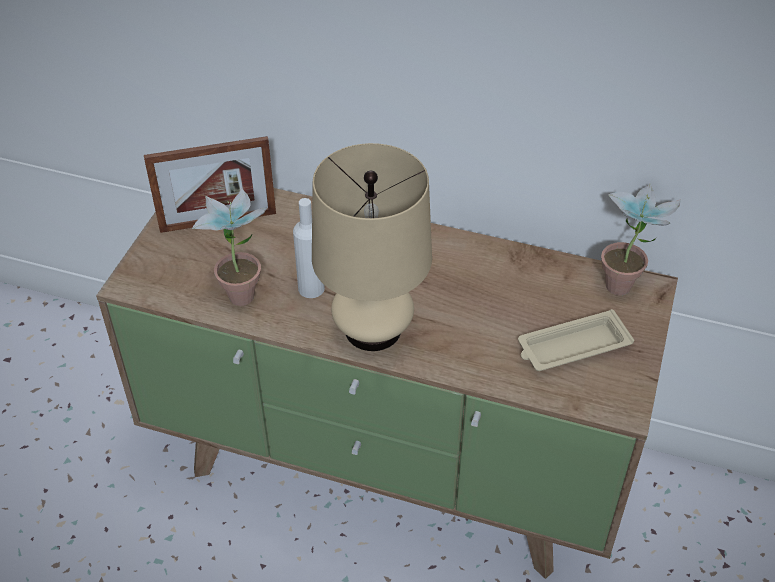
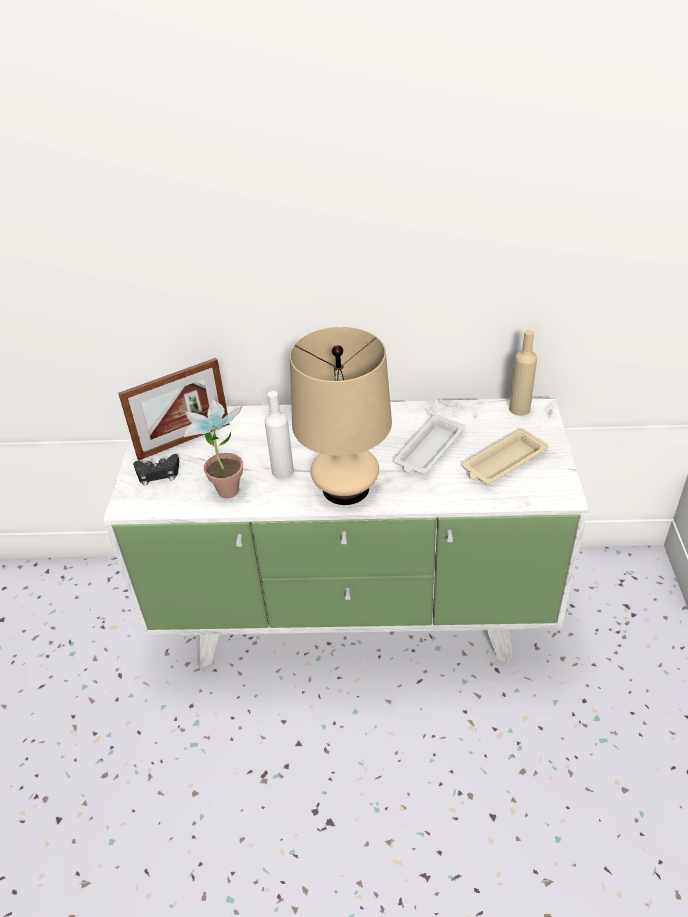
camera: 15 degrees left, 5 degrees down
green dresser [96,188,678,579] -> white dresser [103,397,589,668]
potted plant [601,183,681,295] -> beige bottle [509,330,537,416]
none -> black game controller [133,454,179,486]
none -> white tray [394,414,465,474]

